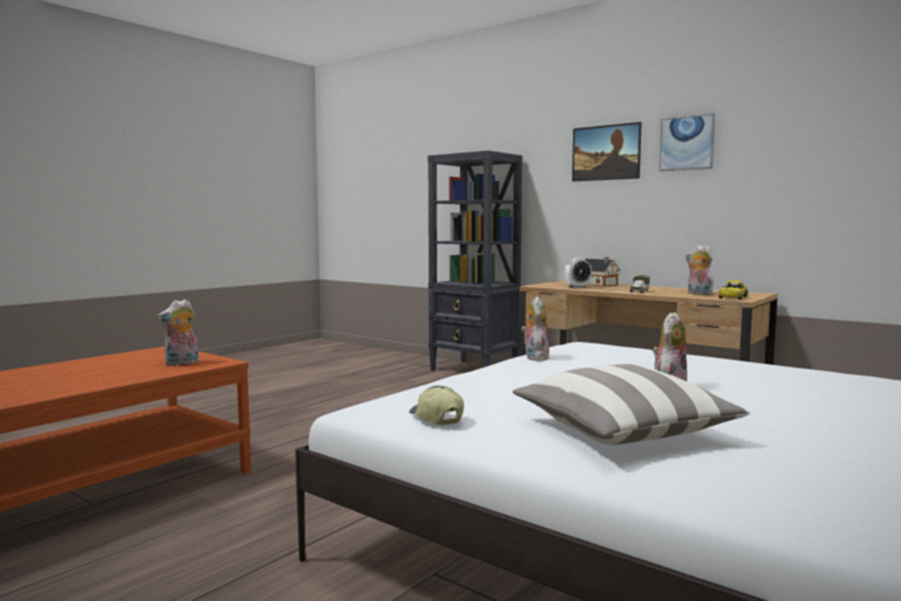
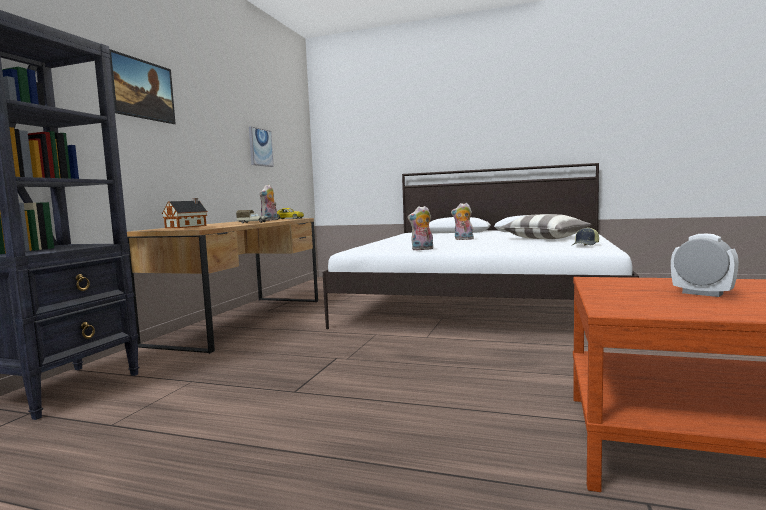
camera: 110 degrees left, 0 degrees up
plush toy [157,299,199,366] -> none
alarm clock [565,258,592,288] -> alarm clock moved to [671,234,739,297]
picture [659,113,715,171] -> picture moved to [249,126,274,167]

